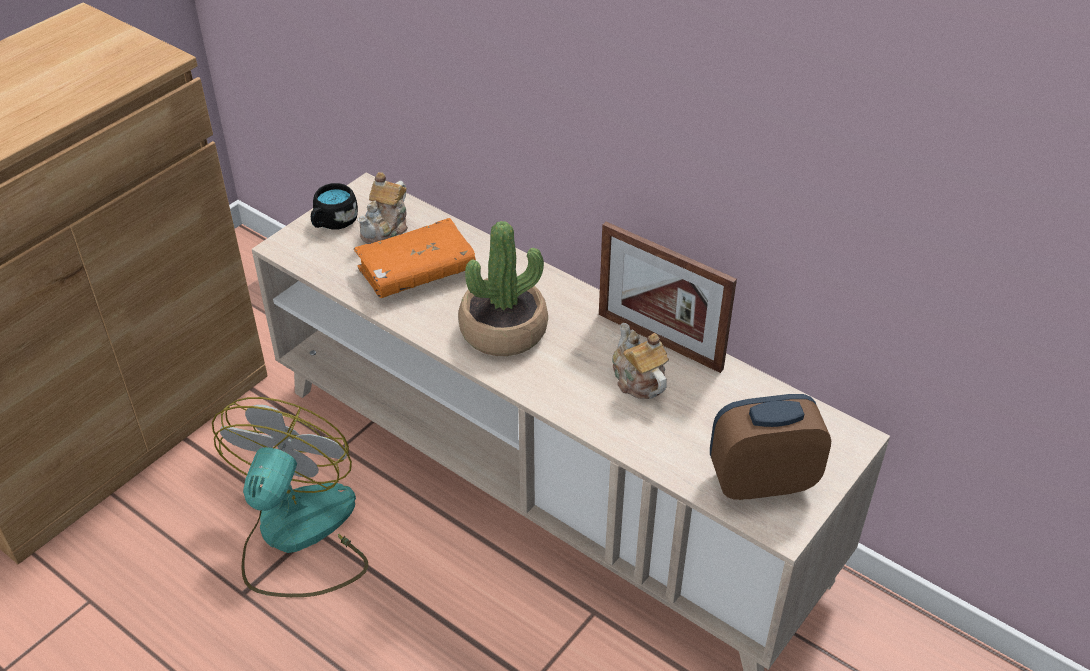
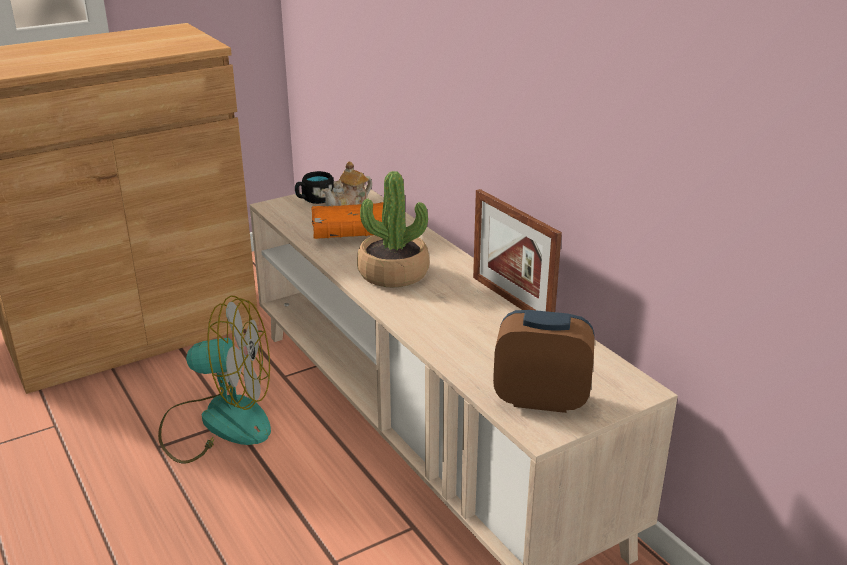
camera: 20 degrees right, 15 degrees down
fan [212,397,368,597] -> fan turned 60 degrees clockwise [158,295,271,464]
teapot [612,322,669,399] -> none

